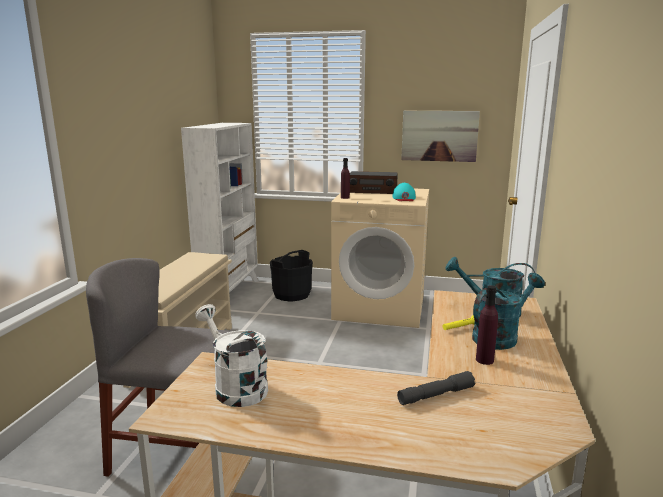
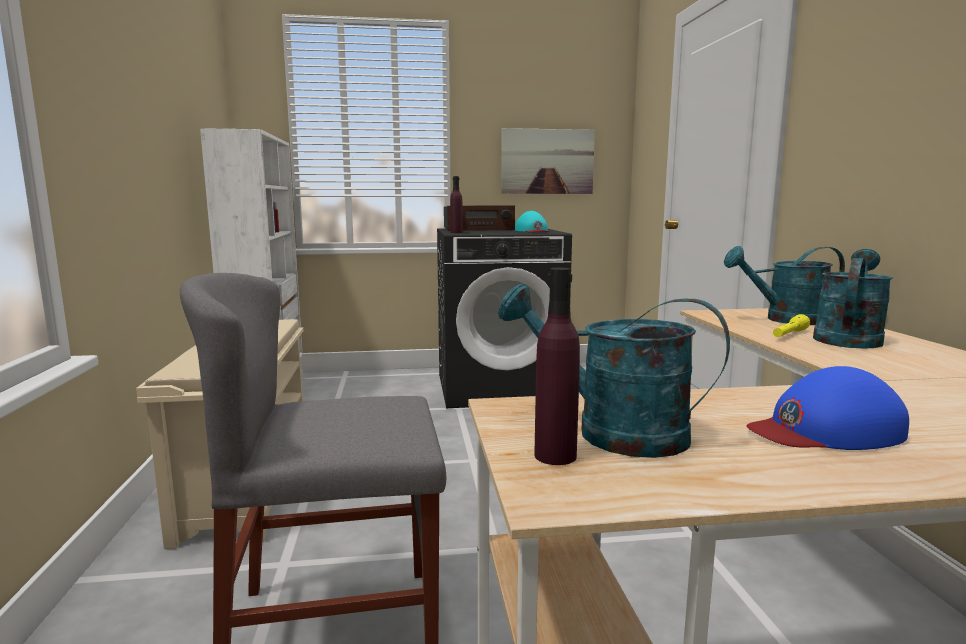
camera: 20 degrees left, 5 degrees down
white watering can [195,304,268,407] -> turquoise watering can [498,284,730,458]
black bucket [270,250,313,301] -> none
beige washing machine [331,188,429,328] -> black washing machine [437,228,572,408]
grey flashlight [397,371,475,405] -> none
purple bottle [476,286,498,365] -> purple bottle moved to [534,268,580,465]
none -> blue cap [746,366,909,450]

